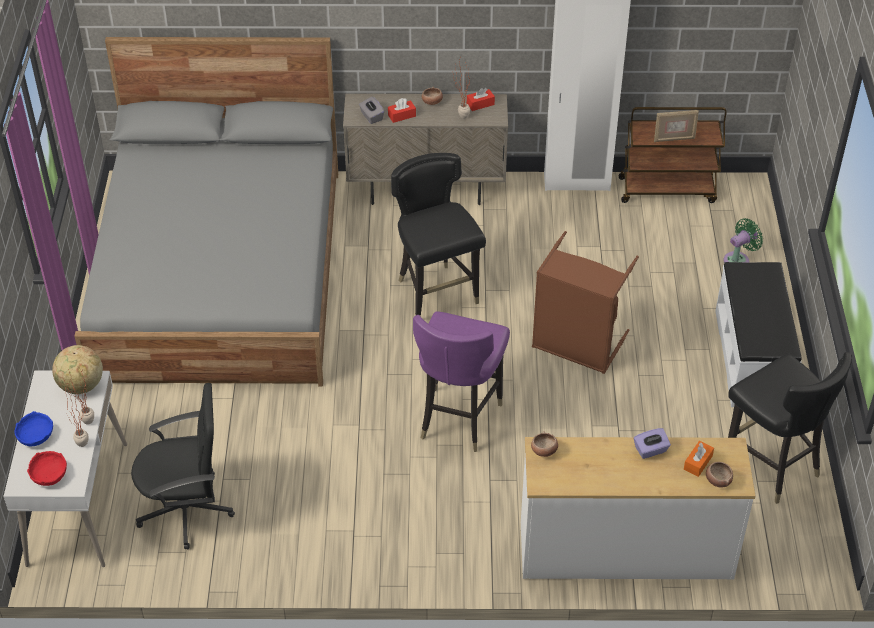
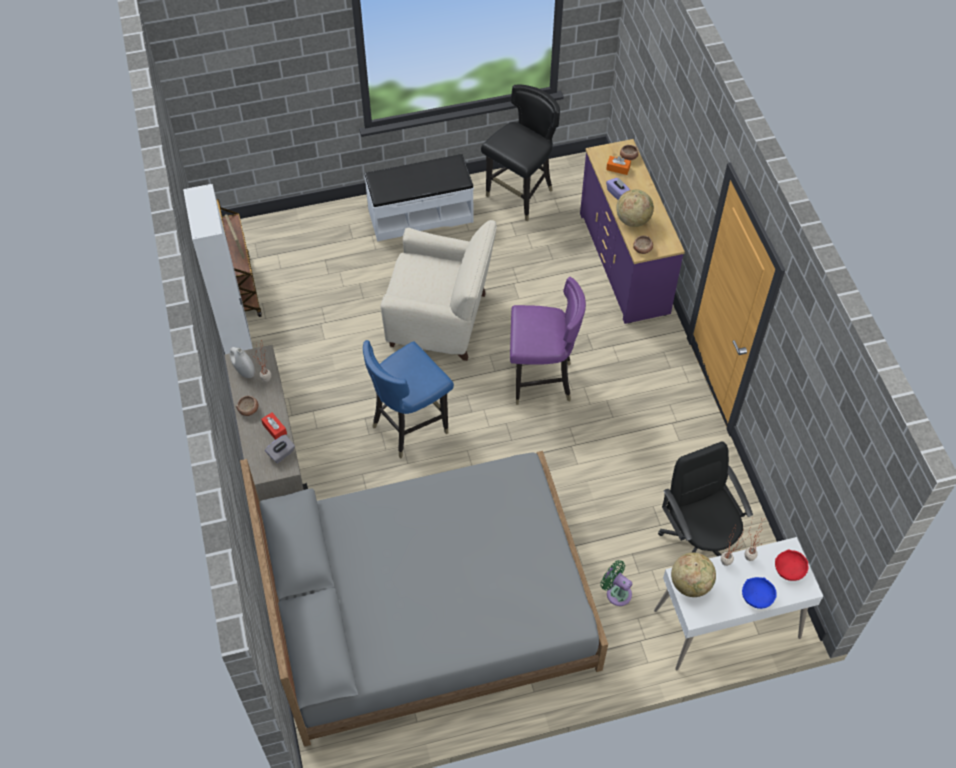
camera: 105 degrees left, 10 degrees up
black chair [391,153,486,315] -> blue chair [363,340,454,458]
red tissue box [467,88,495,111] -> white vase [230,347,255,378]
white dresser [521,437,755,579] -> purple dresser [580,139,685,324]
brown laundry basket [532,231,639,374] -> beige armchair [380,220,497,361]
green fan [723,218,763,263] -> green fan moved to [601,560,632,606]
none -> globe [616,189,654,227]

